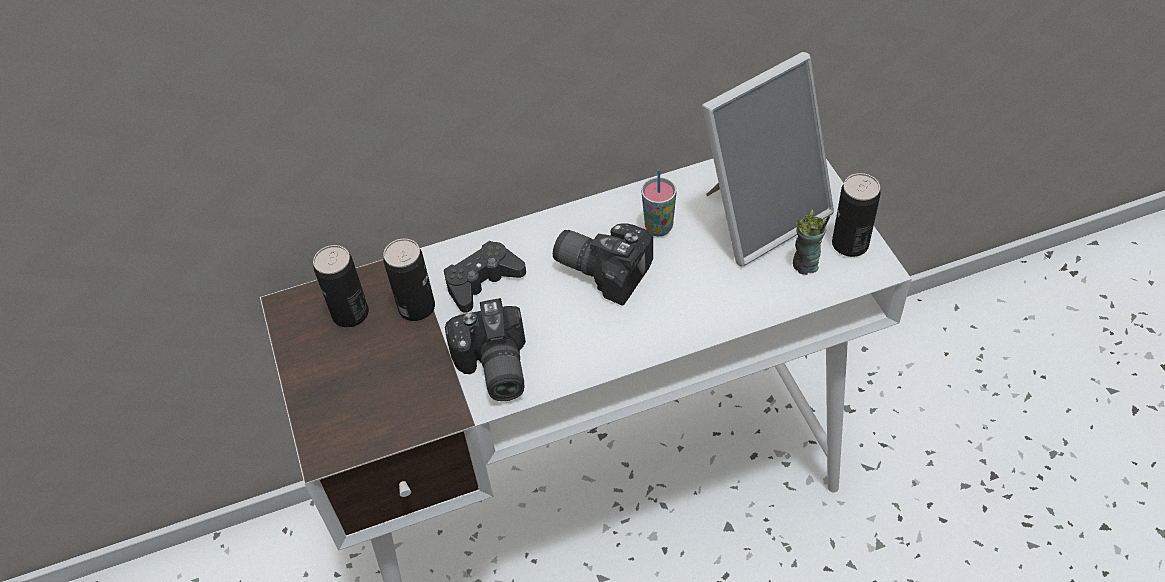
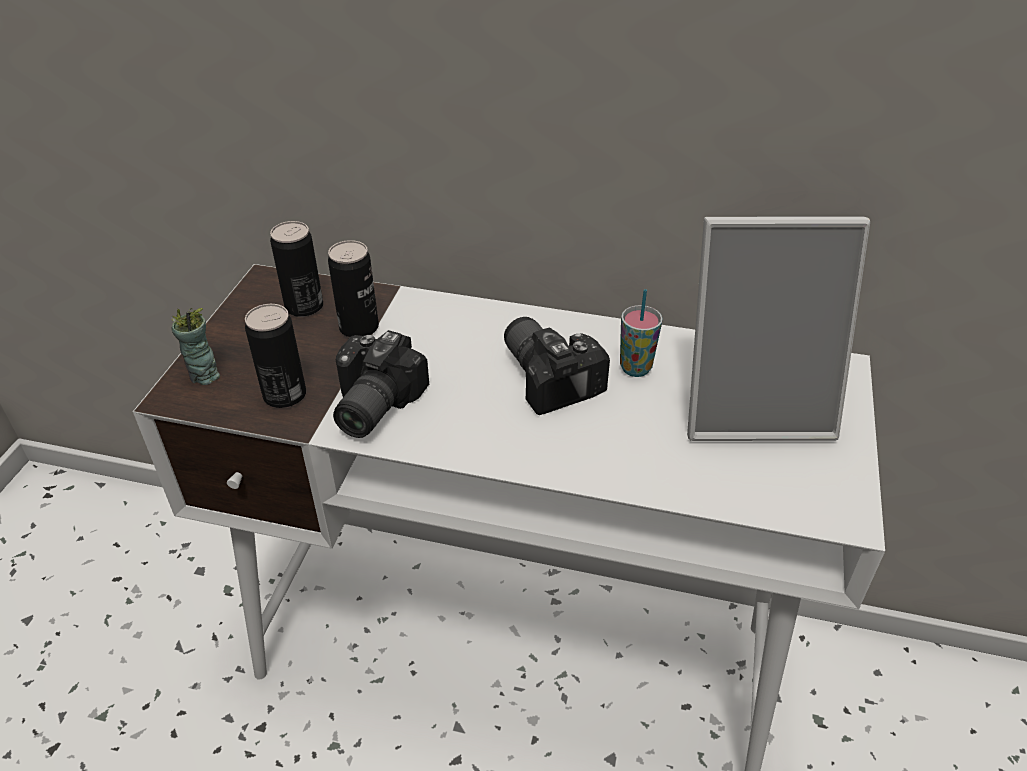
camera: 30 degrees right, 10 degrees down
black game controller [444,241,526,313] -> none
cup [793,209,830,275] -> cup moved to [171,308,220,385]
can [832,173,881,257] -> can moved to [245,304,306,408]

